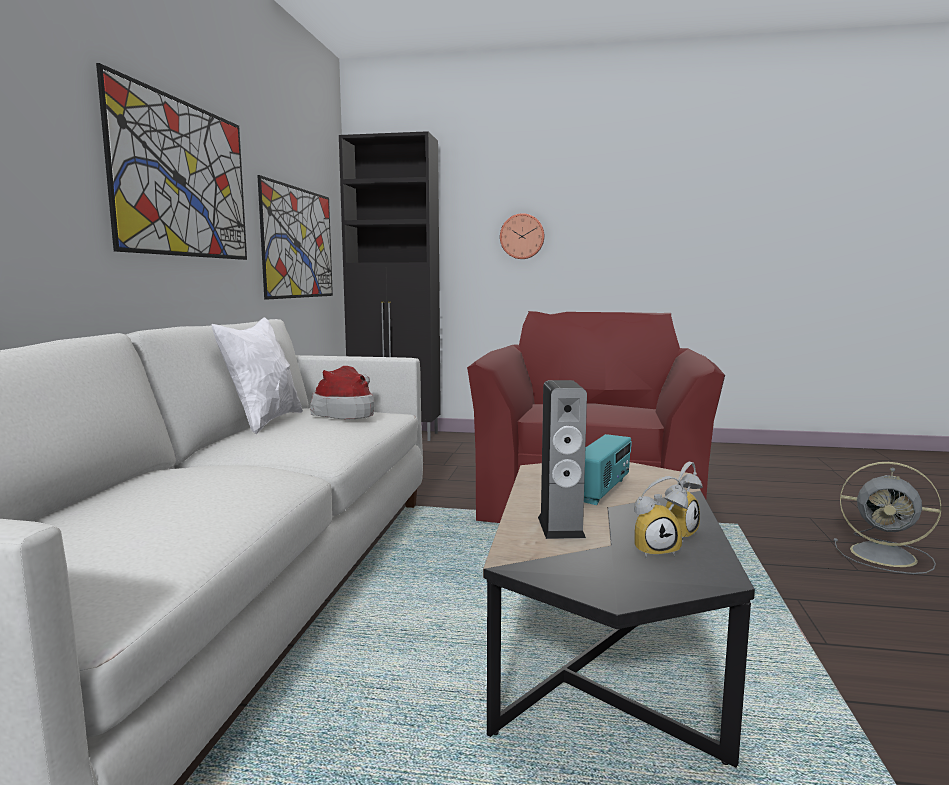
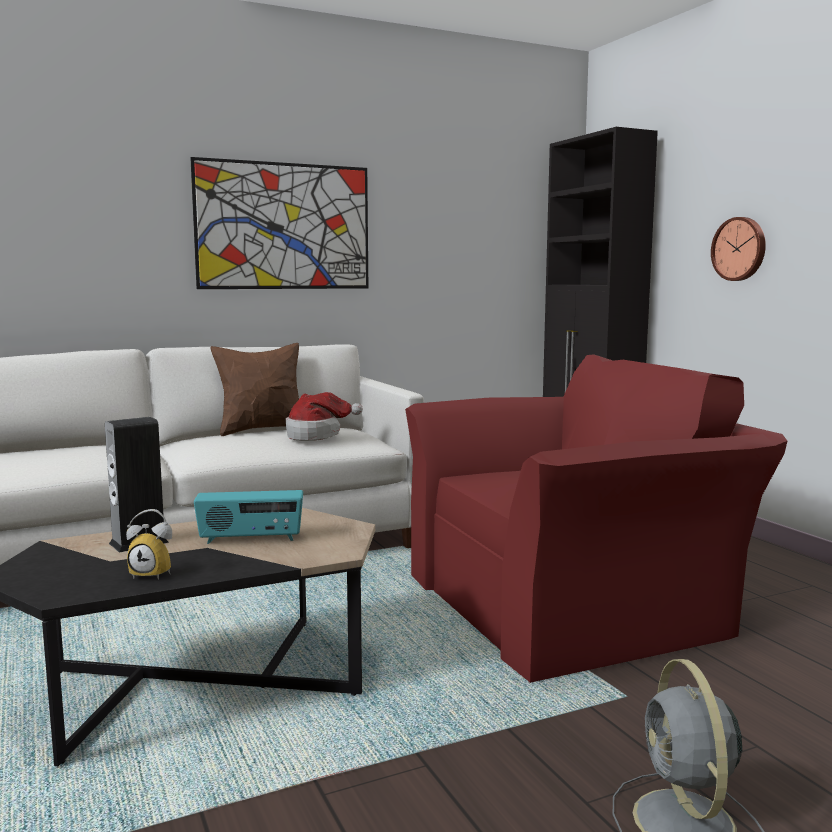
camera: 55 degrees right, 0 degrees up
white pillow [212,317,303,434] -> brown pillow [211,343,299,436]
picture [257,175,333,300] -> none
alarm clock [634,476,688,559] -> none

